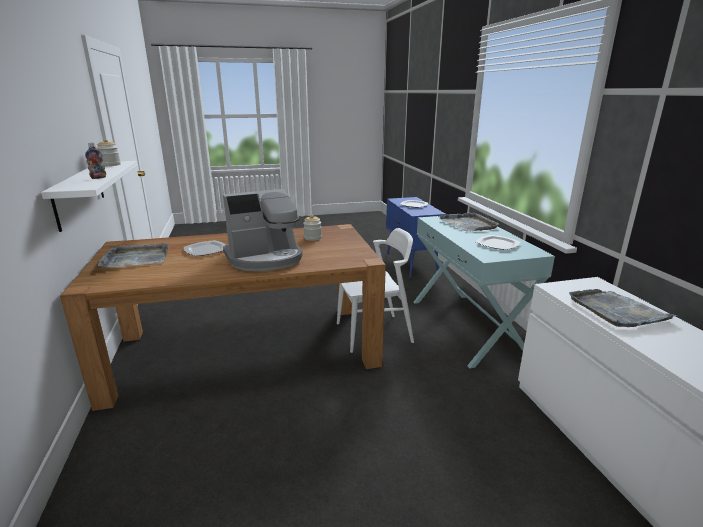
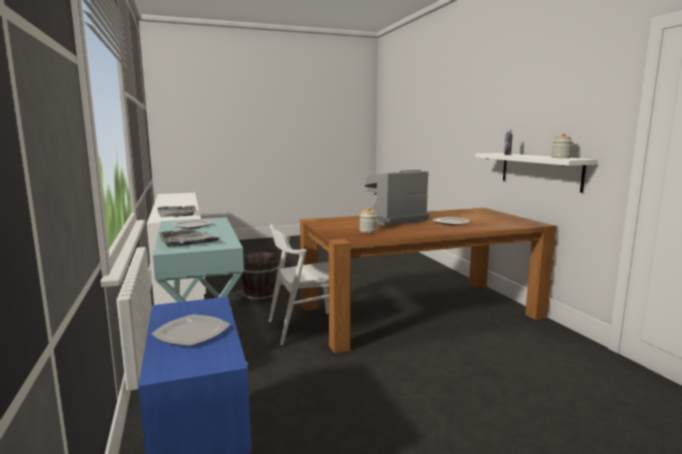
camera: 175 degrees right, 10 degrees down
grey tray [98,243,169,268] -> none
none -> brown bucket [241,251,281,301]

